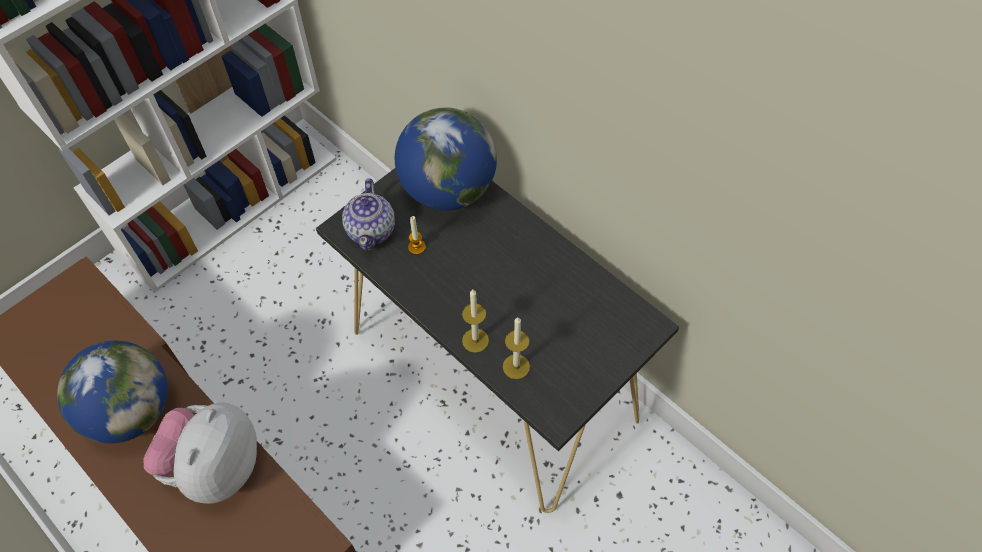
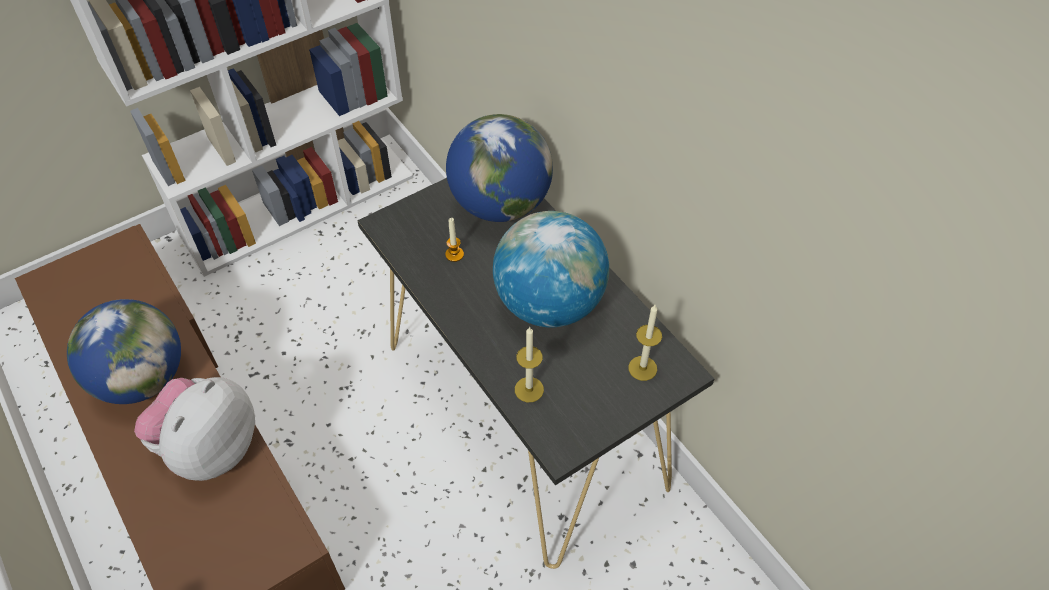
camera: 10 degrees right, 5 degrees down
teapot [342,178,395,251] -> none
candle [462,289,489,353] -> candle moved to [628,305,662,381]
none -> globe [493,211,609,327]

